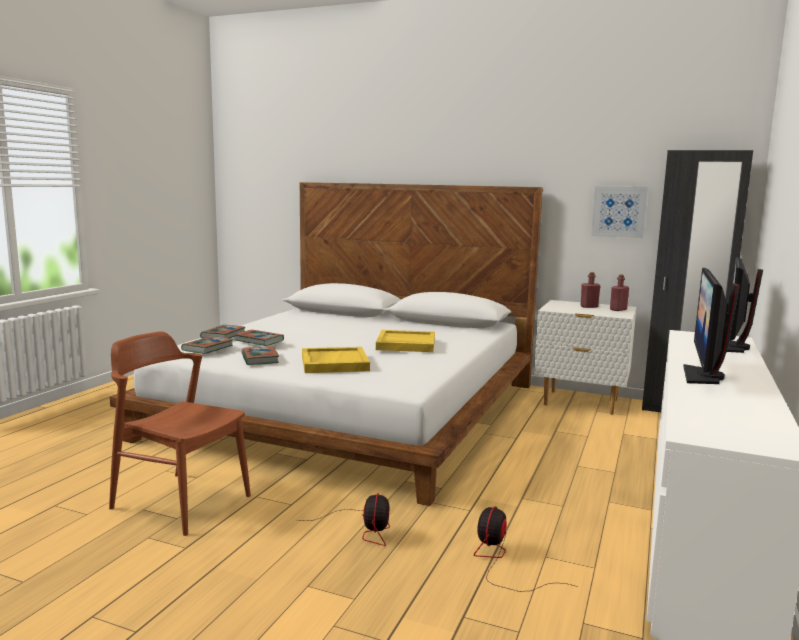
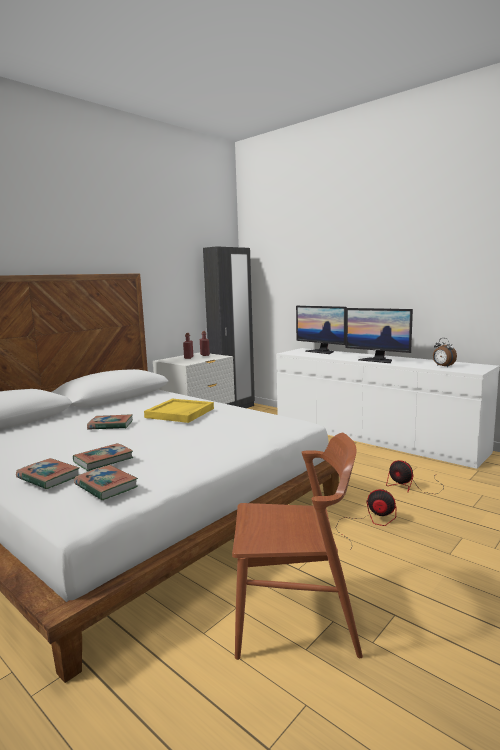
camera: 70 degrees left, 0 degrees up
brown chair [109,331,251,536] -> brown chair turned 135 degrees counterclockwise [232,433,363,660]
book [242,346,279,365] -> book moved to [87,414,133,429]
yellow tray [302,347,370,373] -> none
picture [592,186,648,238] -> none
none -> alarm clock [433,338,457,367]

